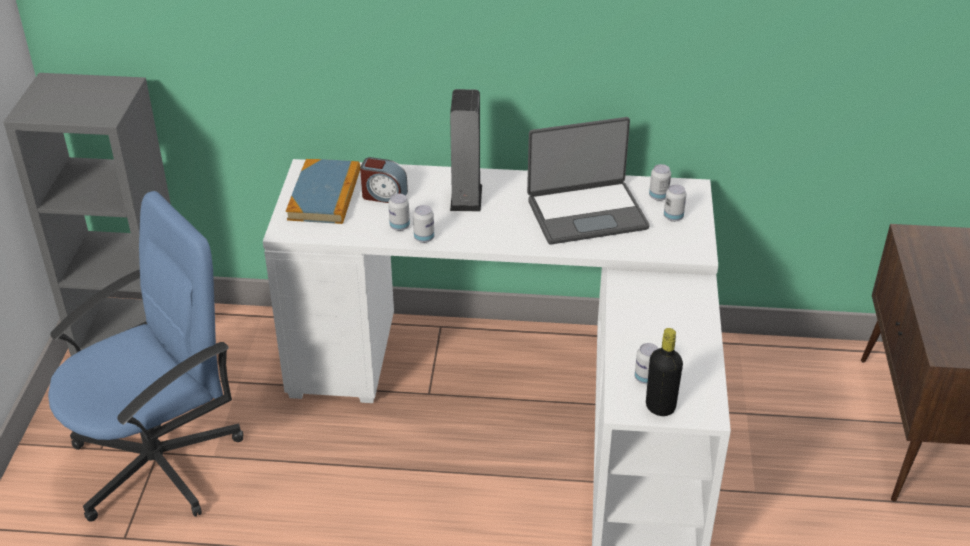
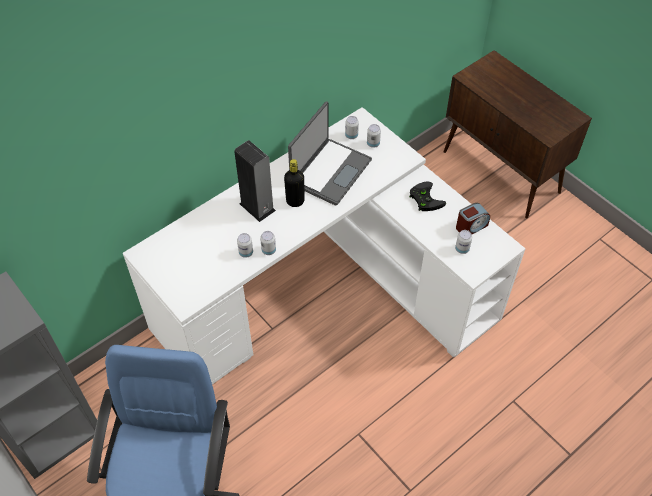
camera: 45 degrees left, 15 degrees up
book [286,159,360,224] -> none
alarm clock [360,157,408,203] -> alarm clock moved to [456,203,490,234]
black bottle [646,328,683,416] -> black bottle moved to [284,159,304,207]
none -> black game controller [409,182,446,211]

